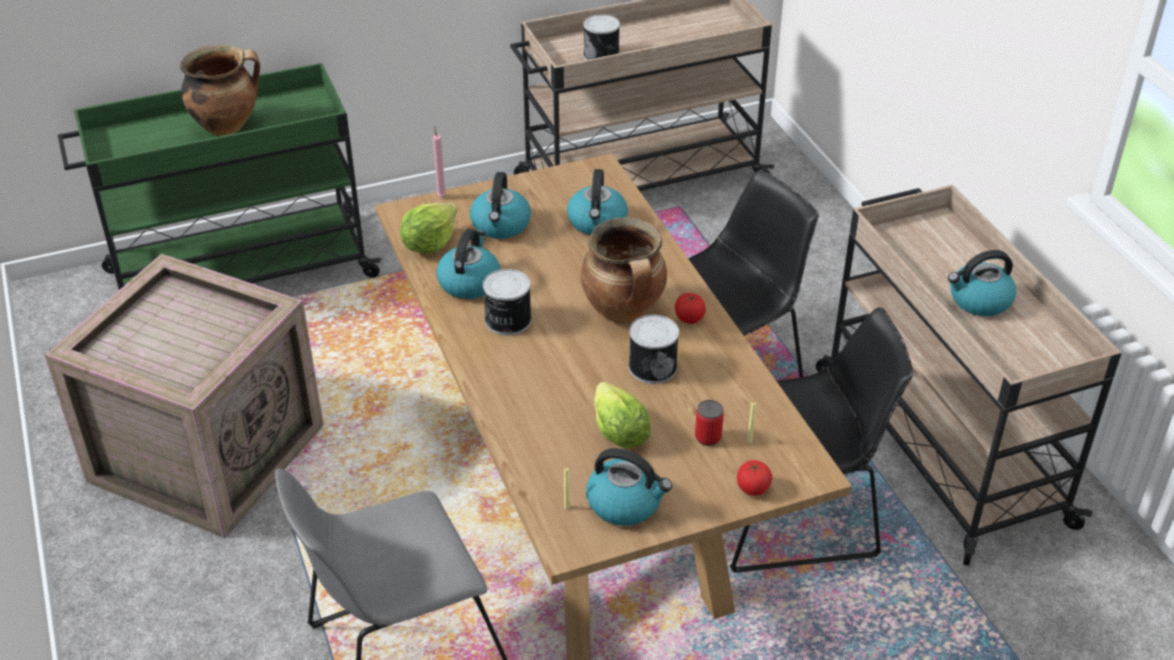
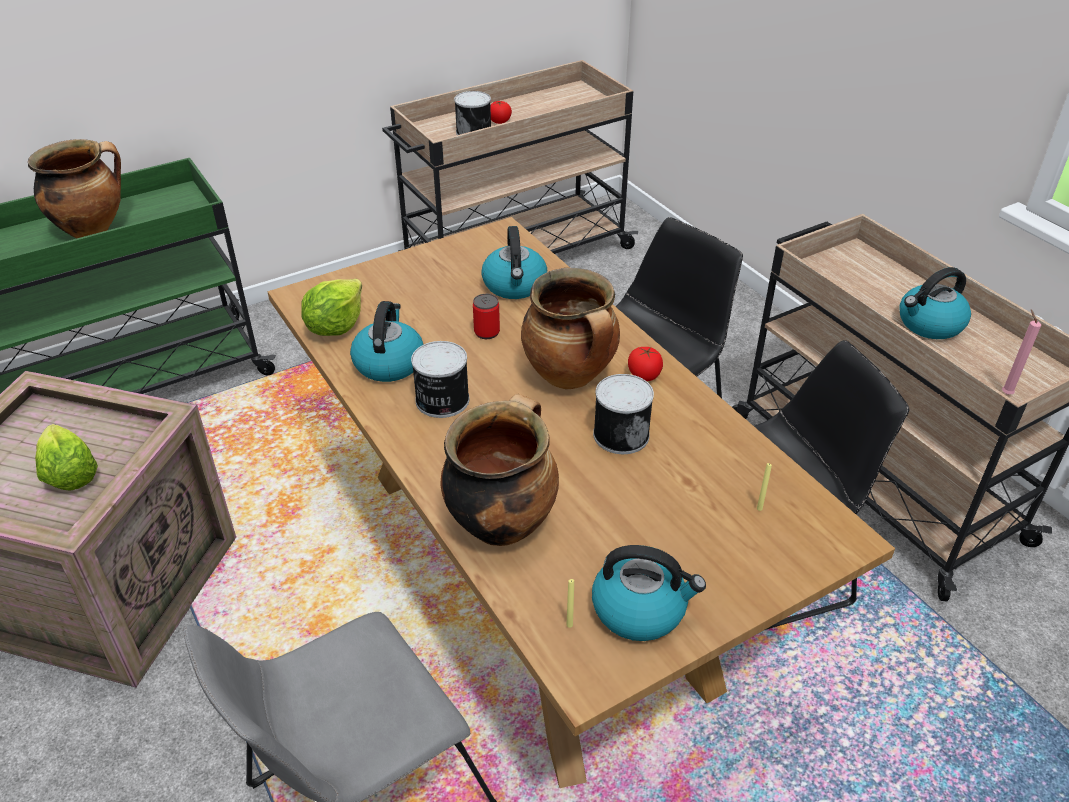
camera: 10 degrees left, 0 degrees up
pink candle [433,126,446,197] -> pink candle moved to [1002,309,1041,395]
kettle [470,172,531,239] -> none
lettuce [594,382,650,449] -> lettuce moved to [35,424,98,491]
can [695,400,724,446] -> can moved to [473,294,500,339]
tomato [737,460,772,496] -> tomato moved to [490,101,512,124]
none -> cooking pot [440,394,559,546]

